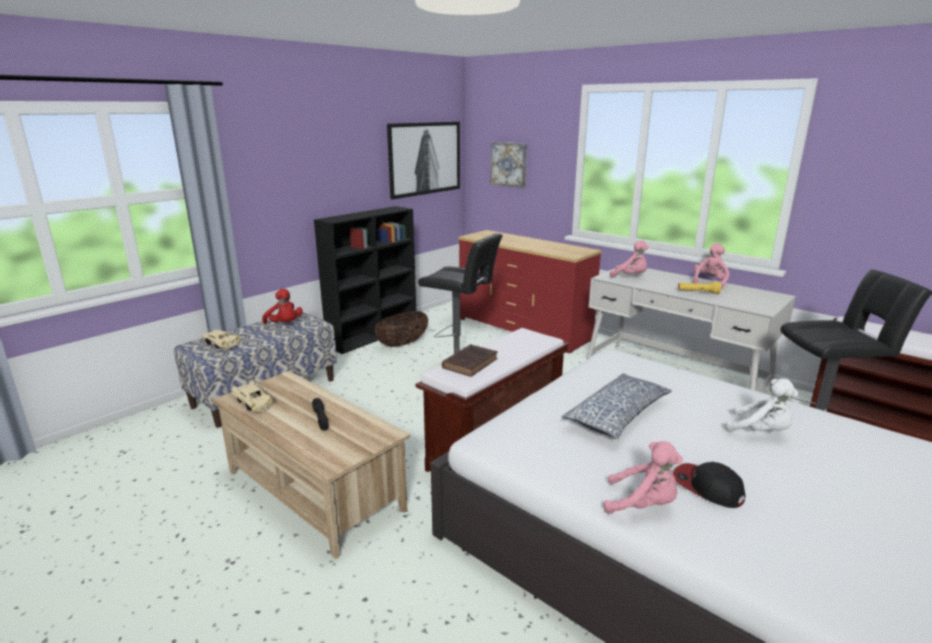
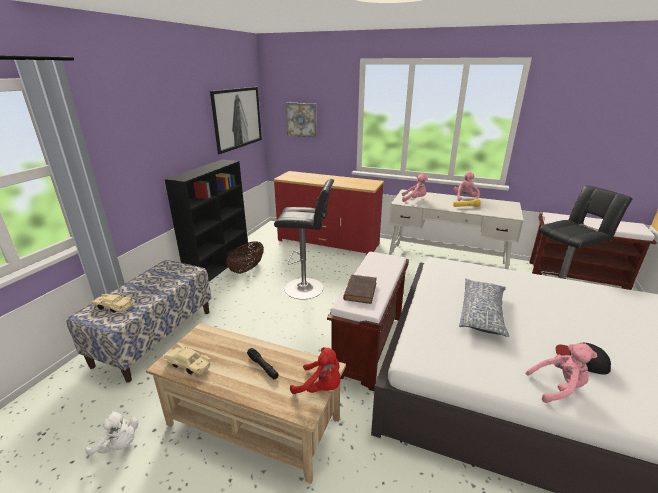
camera: 20 degrees left, 5 degrees up
red plush toy [262,289,303,324] -> red plush toy moved to [290,347,340,394]
white plush toy [725,378,798,432] -> white plush toy moved to [85,411,138,455]

